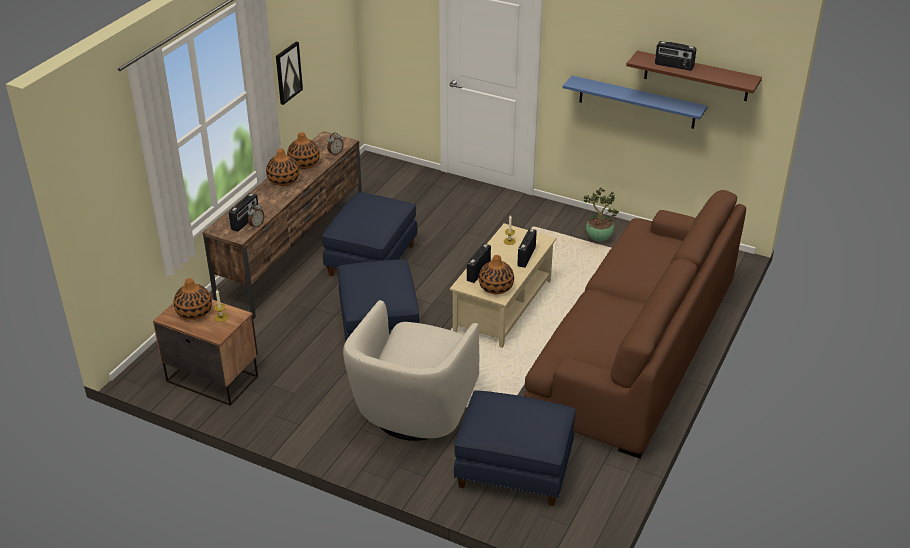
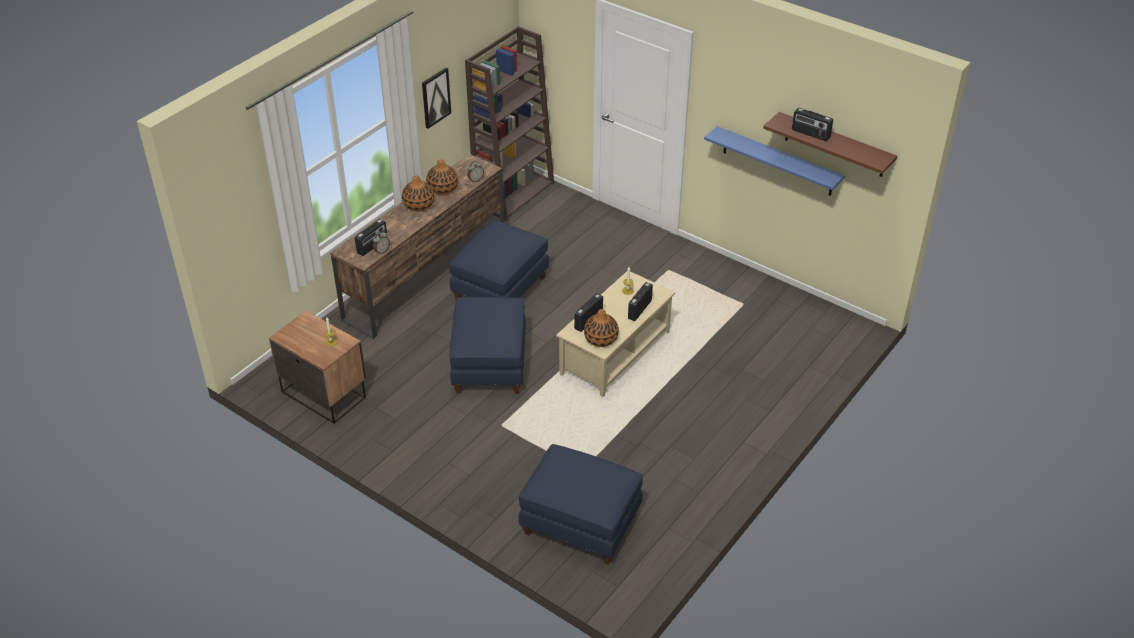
camera: 10 degrees right, 5 degrees up
vase [174,278,212,320] -> none
beige armchair [343,300,479,441] -> none
brown sofa [524,190,746,459] -> none
potted plant [584,187,619,241] -> none
none -> brown bookcase [465,26,554,221]

